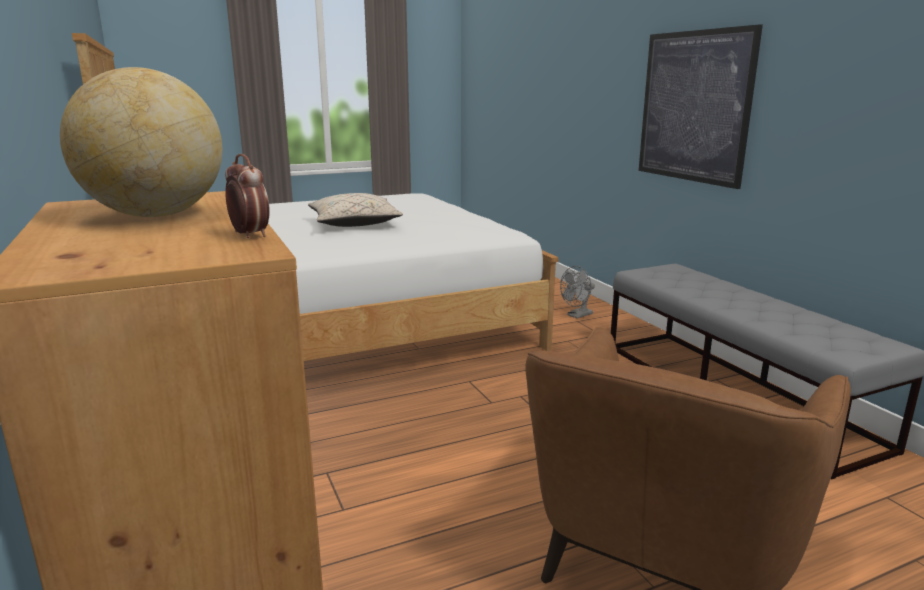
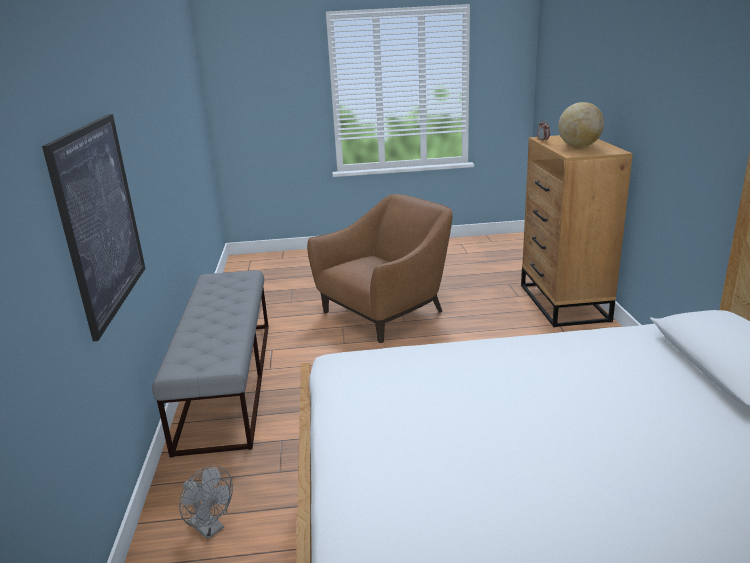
camera: 160 degrees left, 5 degrees up
beige pillow [308,193,403,227] -> none
grey fan [560,266,595,319] -> grey fan turned 60 degrees clockwise [179,466,233,540]

